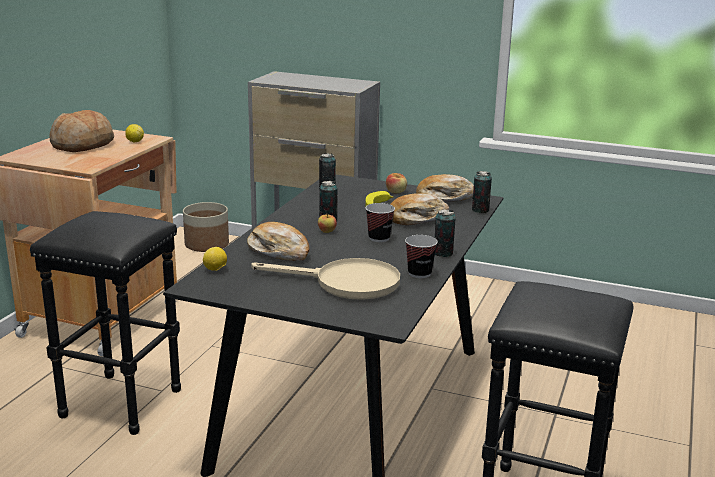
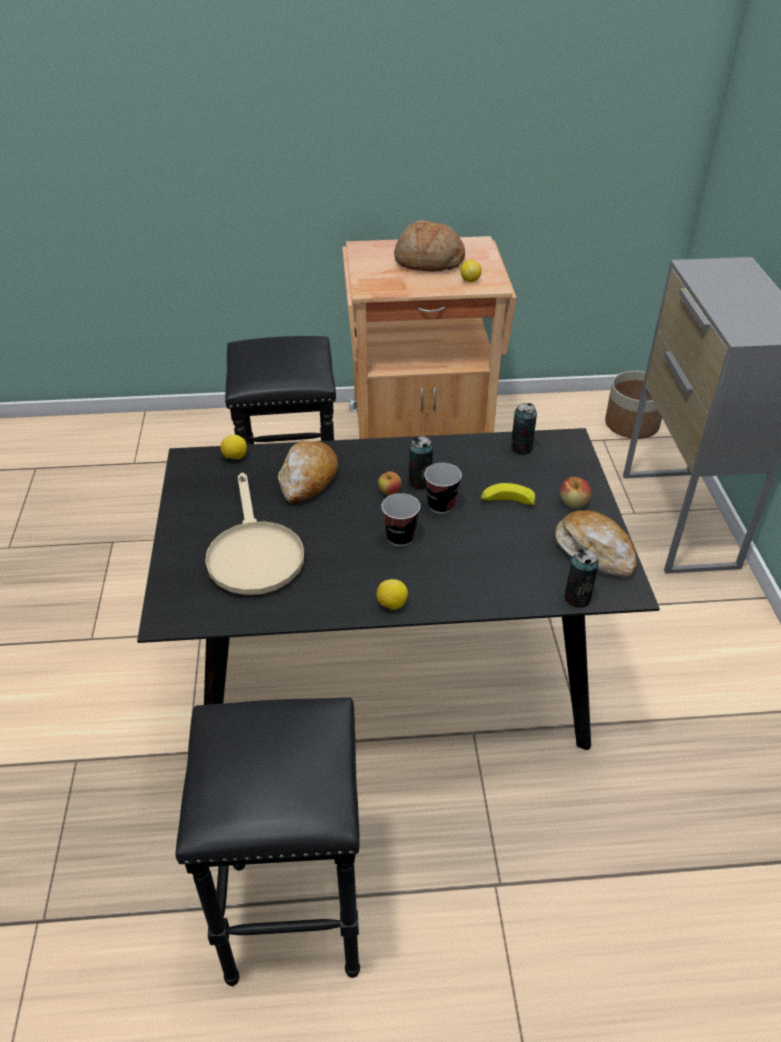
camera: 65 degrees right, 20 degrees up
bread [390,193,449,225] -> none
cup [405,235,438,278] -> cup moved to [424,463,462,514]
can [435,209,456,257] -> lemon [377,579,408,610]

